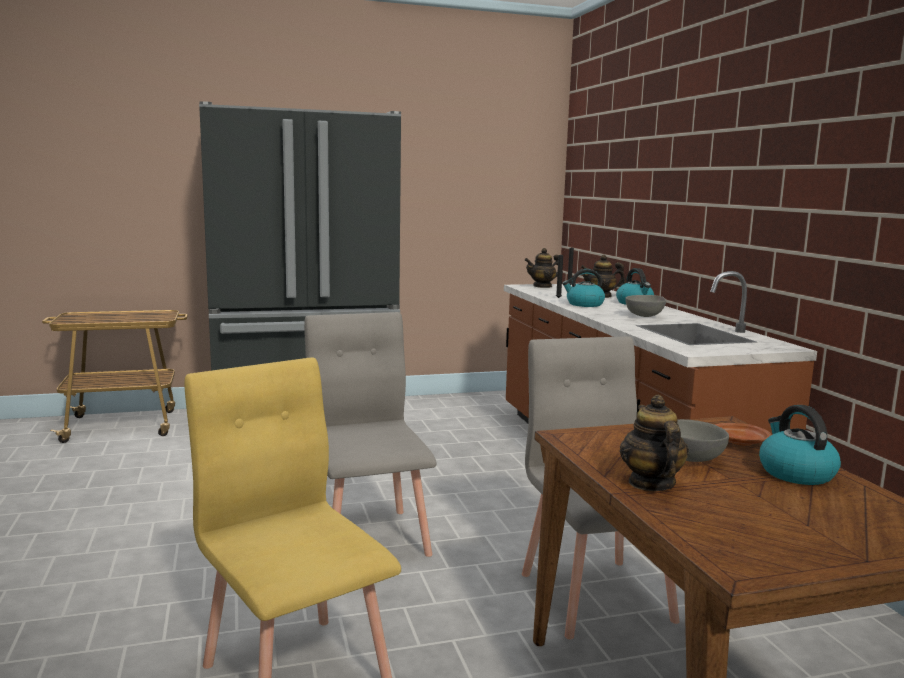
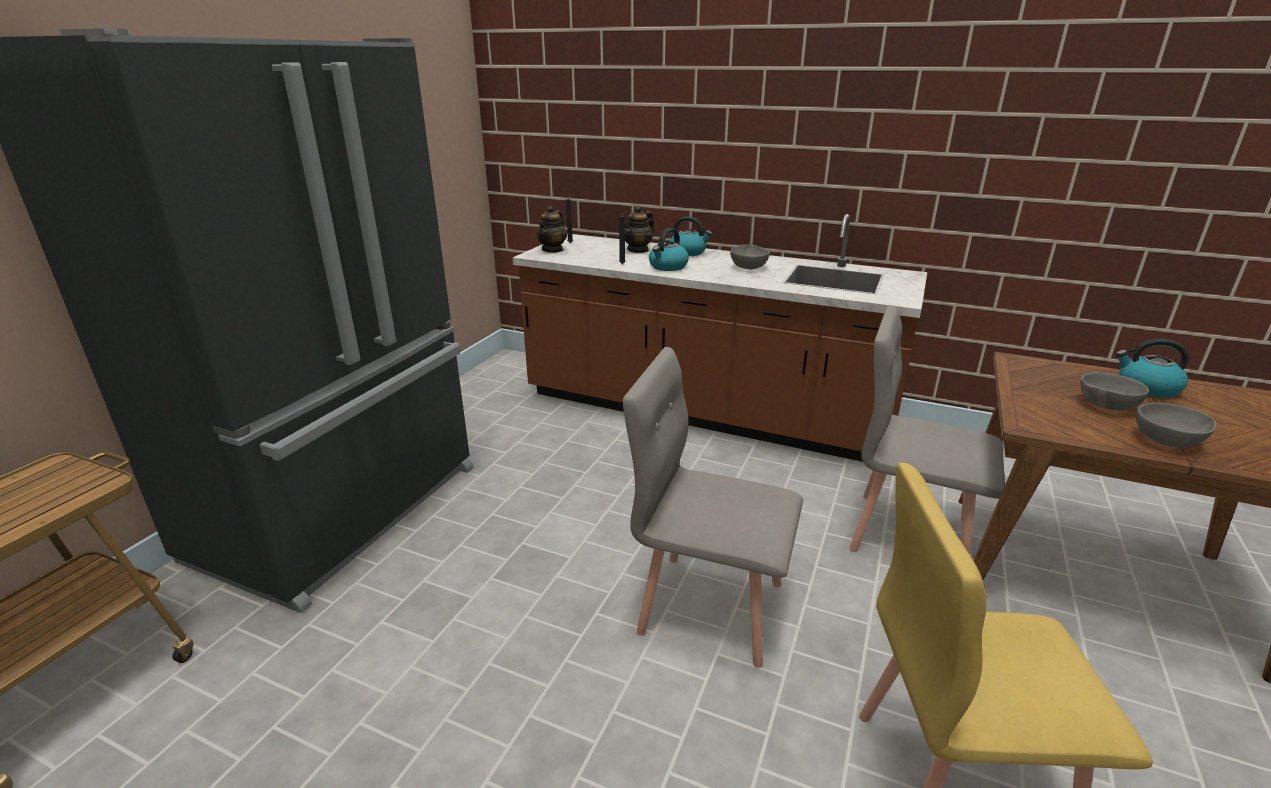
camera: 50 degrees left, 15 degrees up
teapot [620,395,689,491] -> grey bowl [1136,402,1217,447]
brown plate [715,423,771,446] -> none

